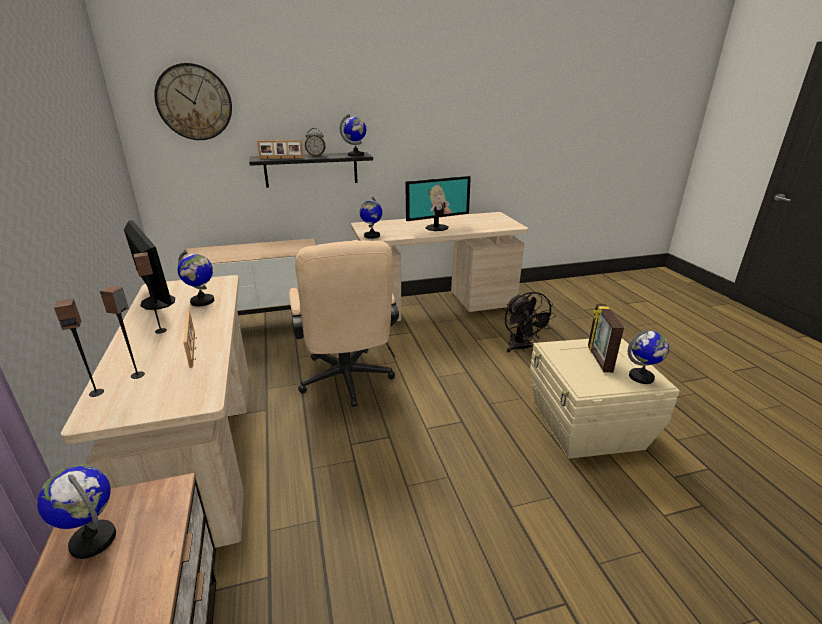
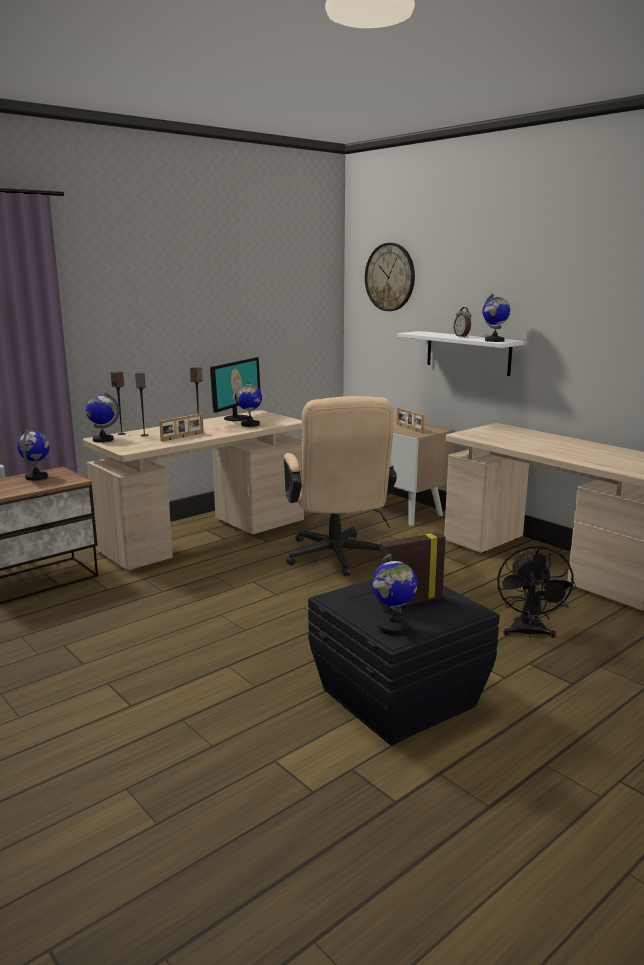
camera: 65 degrees right, 10 degrees down
black shelf [249,152,373,188] -> white shelf [397,331,524,376]
picture frame [257,140,303,159] -> picture frame moved to [396,407,424,433]
beige office chair [289,240,399,407] -> beige office chair turned 60 degrees counterclockwise [284,396,397,576]
globe [360,197,382,239] -> globe moved to [86,392,120,443]
monitor [405,176,471,231] -> none
black fan [505,291,556,353] -> black fan turned 45 degrees counterclockwise [497,546,577,638]
beige storage box [530,338,680,459] -> black storage box [308,579,500,745]

